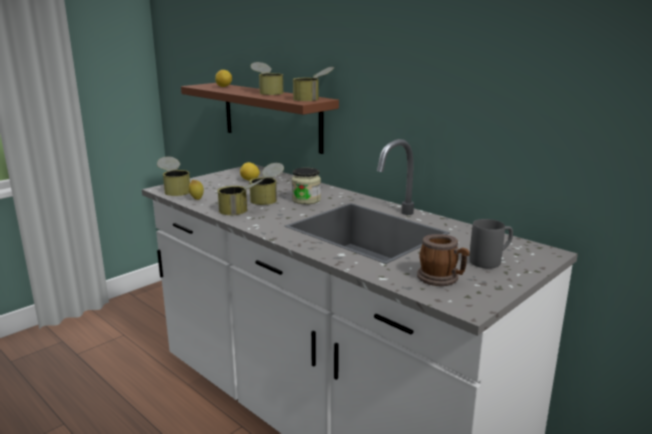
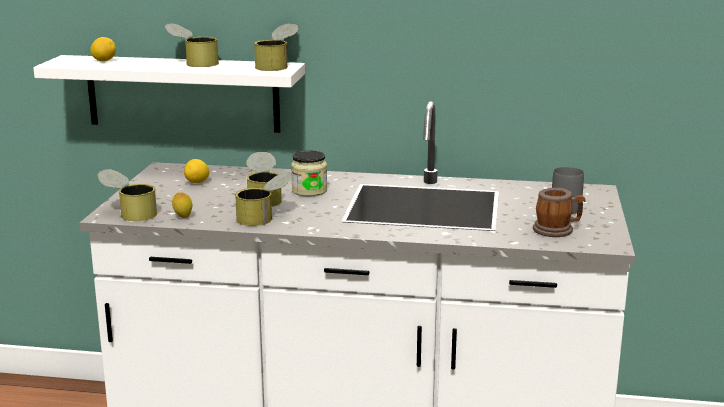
camera: 35 degrees left, 0 degrees up
brown shelf [181,83,339,154] -> white shelf [33,55,305,133]

